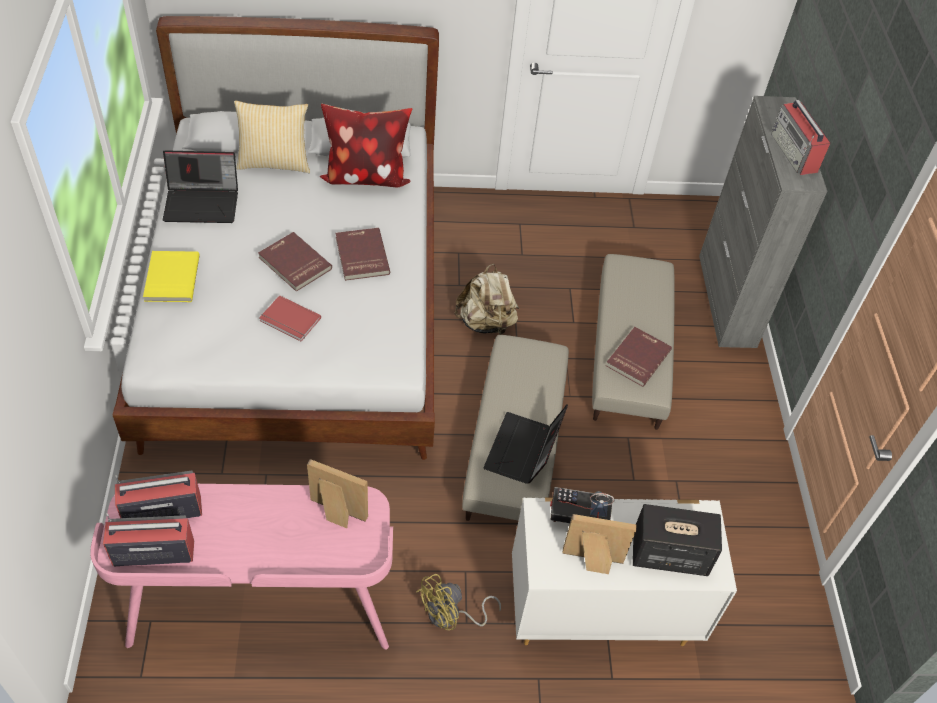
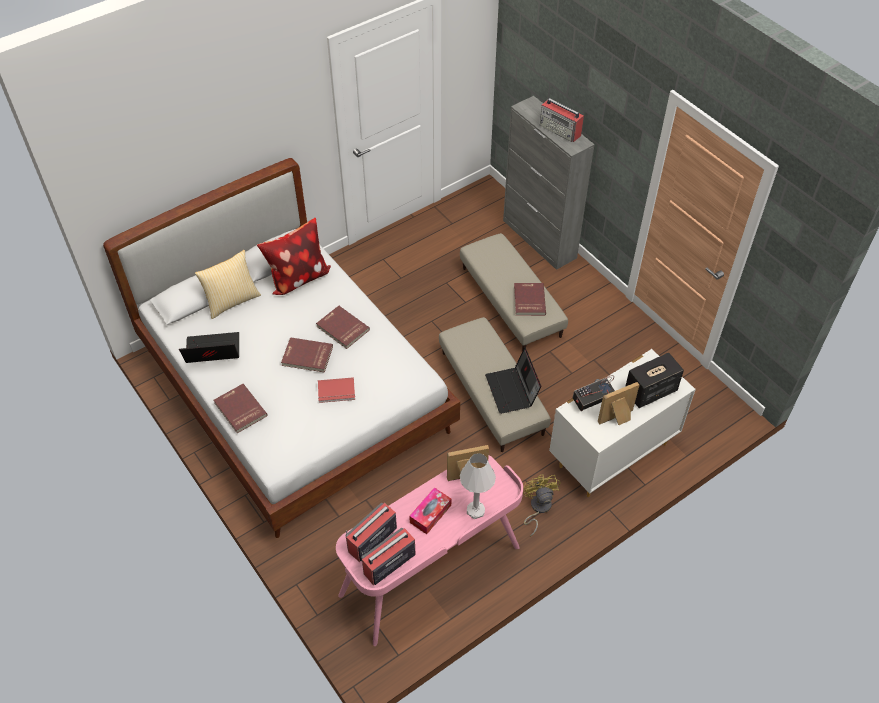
camera: 30 degrees left, 0 degrees up
yellow book [143,251,200,302] -> red book [214,384,267,433]
laptop [163,150,238,223] -> laptop turned 150 degrees counterclockwise [179,332,239,363]
yellow fan [416,574,501,630] -> yellow fan turned 150 degrees clockwise [523,474,560,537]
beige backpack [455,264,519,335] -> none
none -> tissue box [409,487,451,534]
none -> white table lamp [460,453,496,519]

